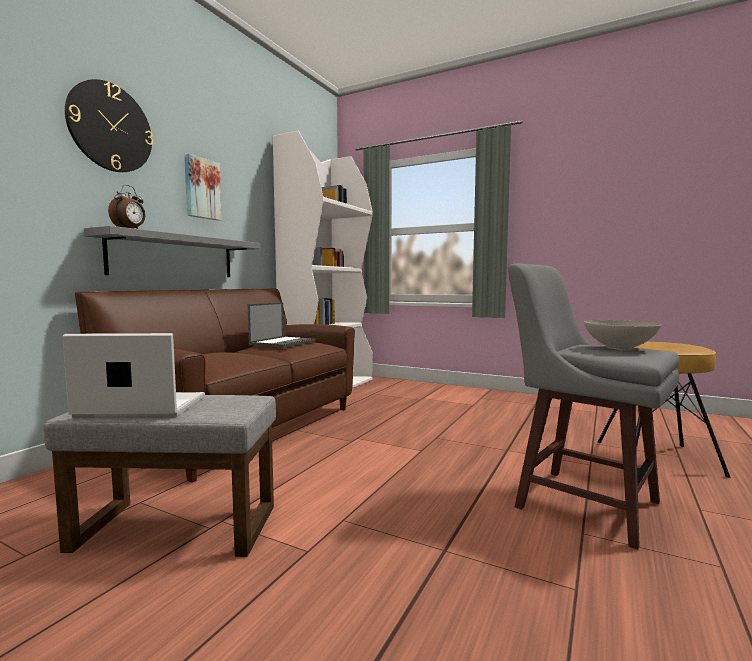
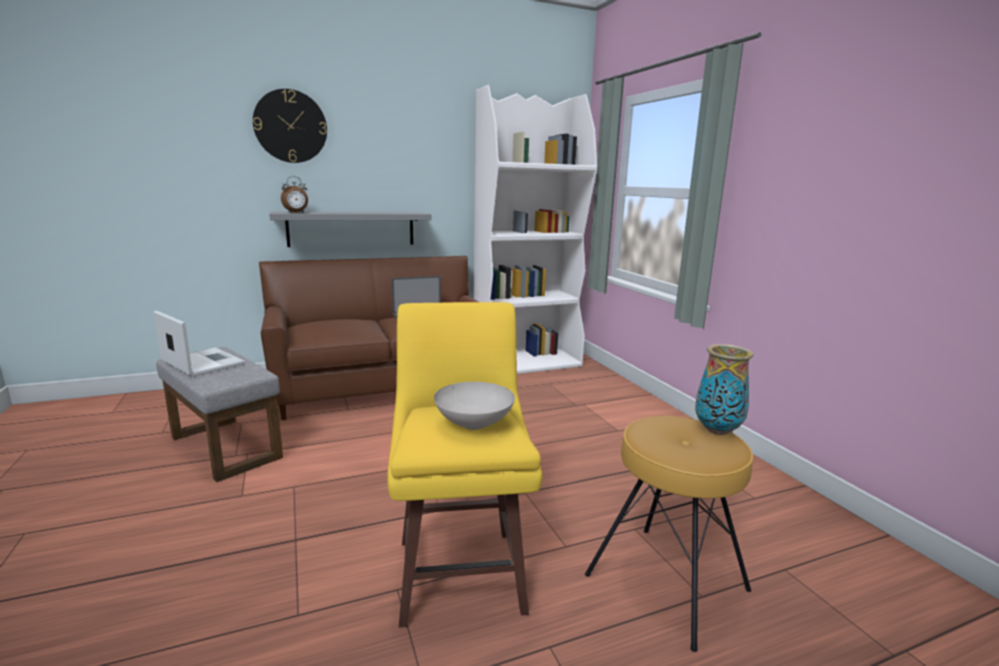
camera: 40 degrees right, 10 degrees up
picture [184,154,222,221] -> none
grey stool [508,263,680,550] -> yellow stool [387,302,542,628]
none -> vase [695,344,753,435]

